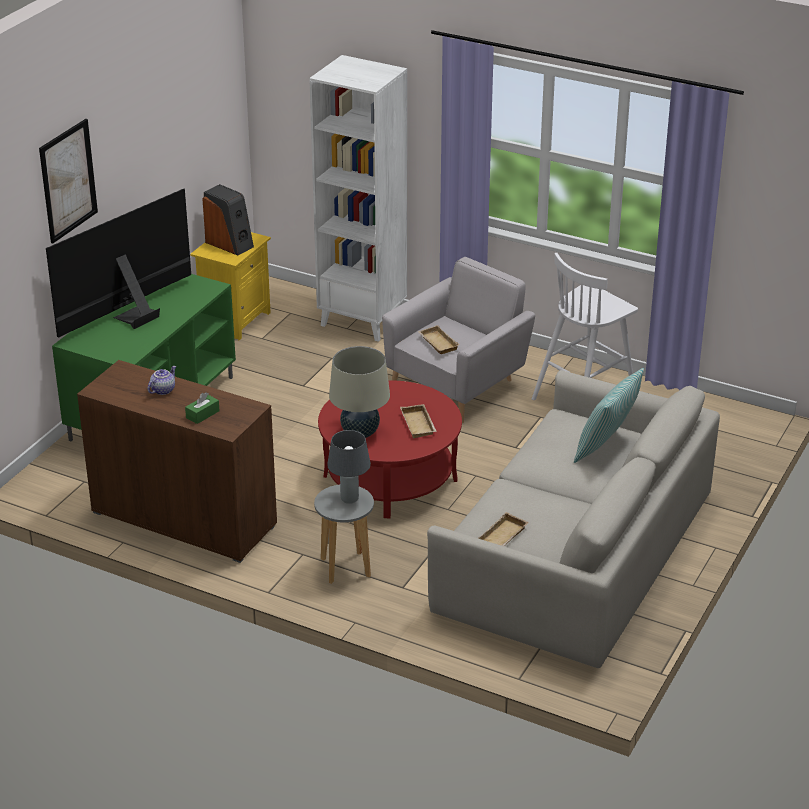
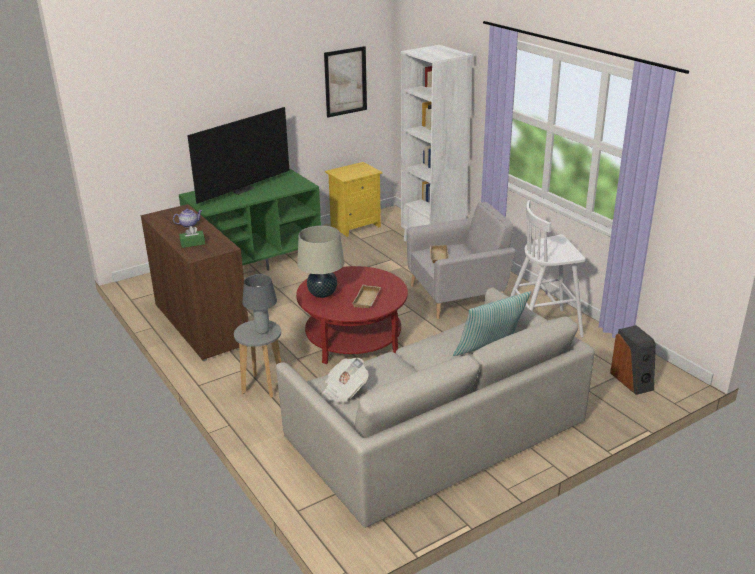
camera: 30 degrees right, 5 degrees down
picture [39,119,98,244] -> picture moved to [324,46,367,118]
television [46,189,191,337] -> television turned 150 degrees clockwise [187,107,290,204]
speaker [202,184,254,255] -> speaker moved to [610,325,656,395]
beige tray [478,512,529,546] -> newspaper [321,358,369,403]

